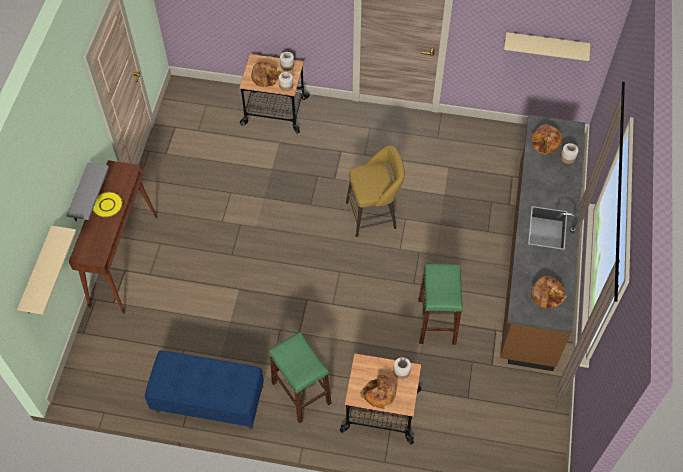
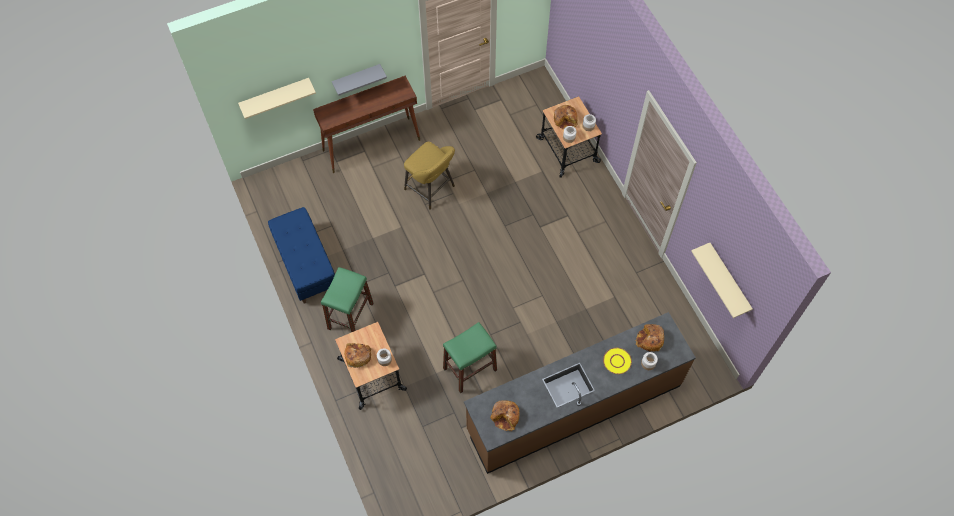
camera: 55 degrees right, 5 degrees up
yellow plate [93,192,123,217] -> yellow plate moved to [603,348,632,374]
yellow stool [346,145,405,237] -> yellow stool moved to [404,142,455,210]

